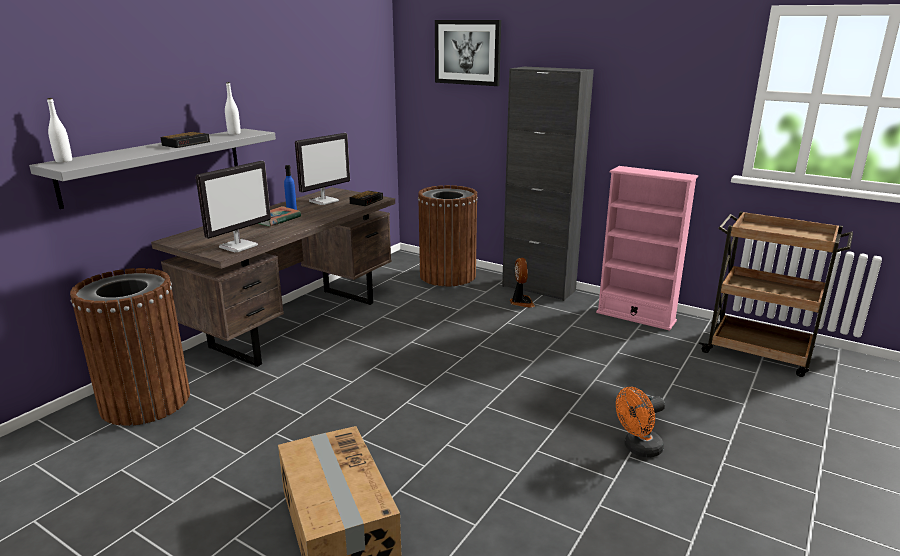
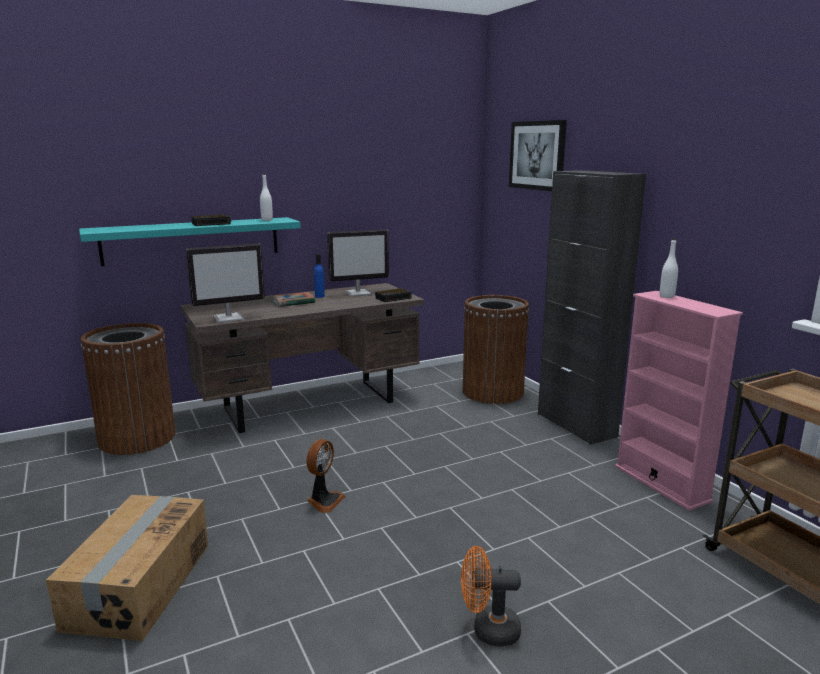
camera: 30 degrees right, 5 degrees down
grey shelf [29,129,276,209] -> turquoise shelf [79,217,301,266]
white bottle [47,98,72,163] -> white bottle moved to [660,239,678,298]
fan [510,258,535,308] -> fan moved to [306,439,346,513]

